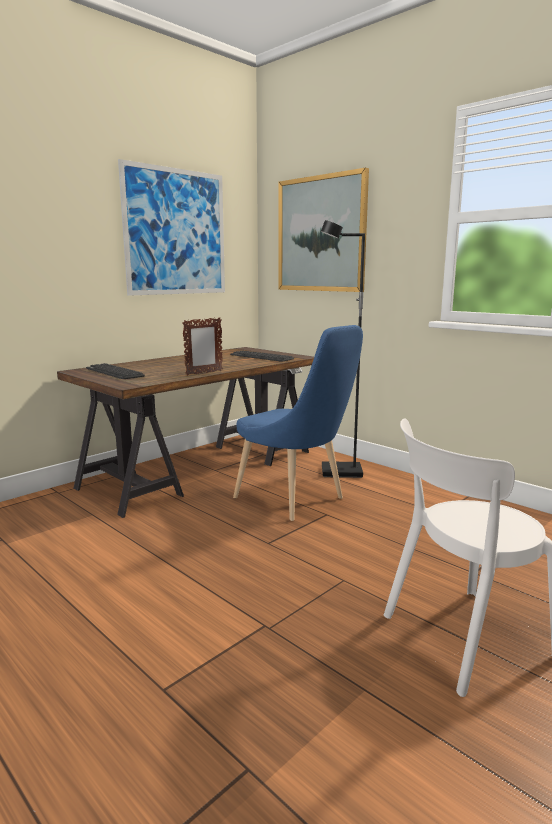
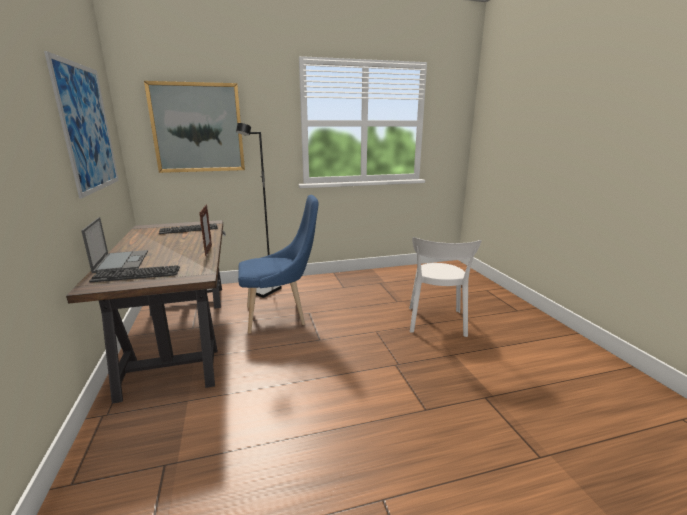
camera: 60 degrees left, 5 degrees up
none -> laptop [81,217,148,273]

